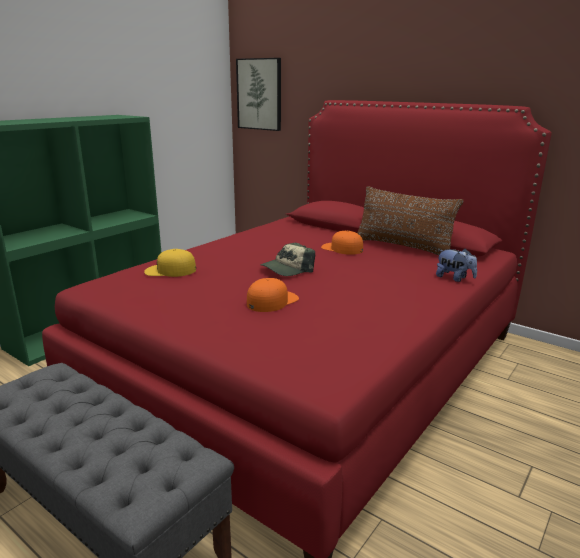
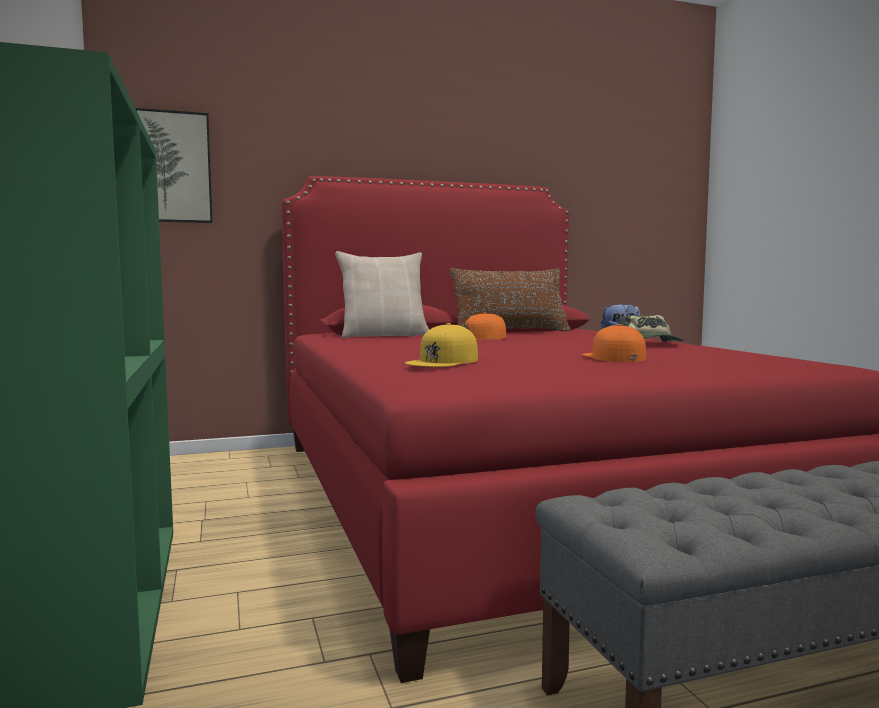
camera: 55 degrees left, 15 degrees down
cap [260,243,315,276] -> cap moved to [619,315,684,341]
none -> beige pillow [335,251,429,338]

